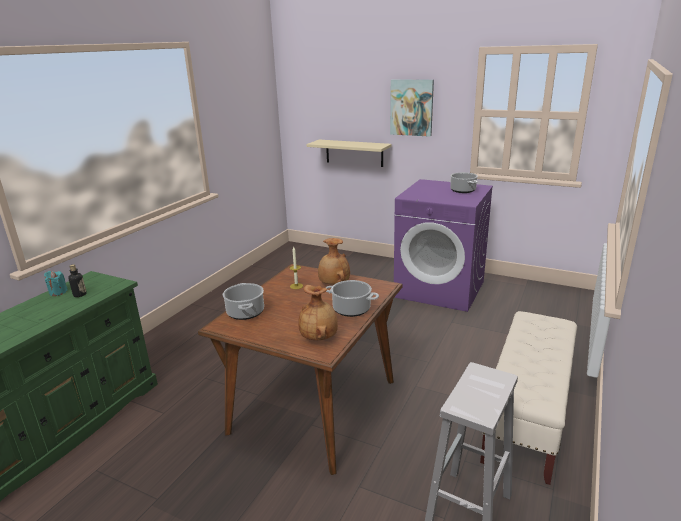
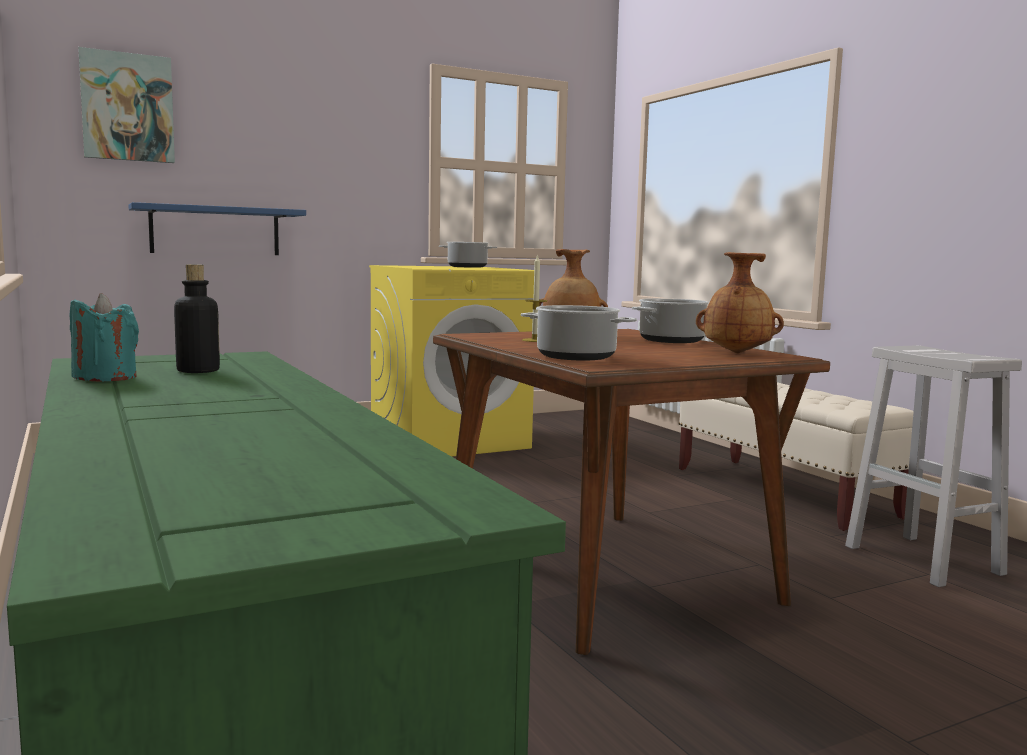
camera: 55 degrees left, 15 degrees down
beige shelf [306,140,392,167] -> blue shelf [129,202,306,255]
picture [390,80,434,137] -> picture moved to [78,47,175,163]
purple washing machine [394,179,493,312] -> yellow washing machine [369,265,534,457]

